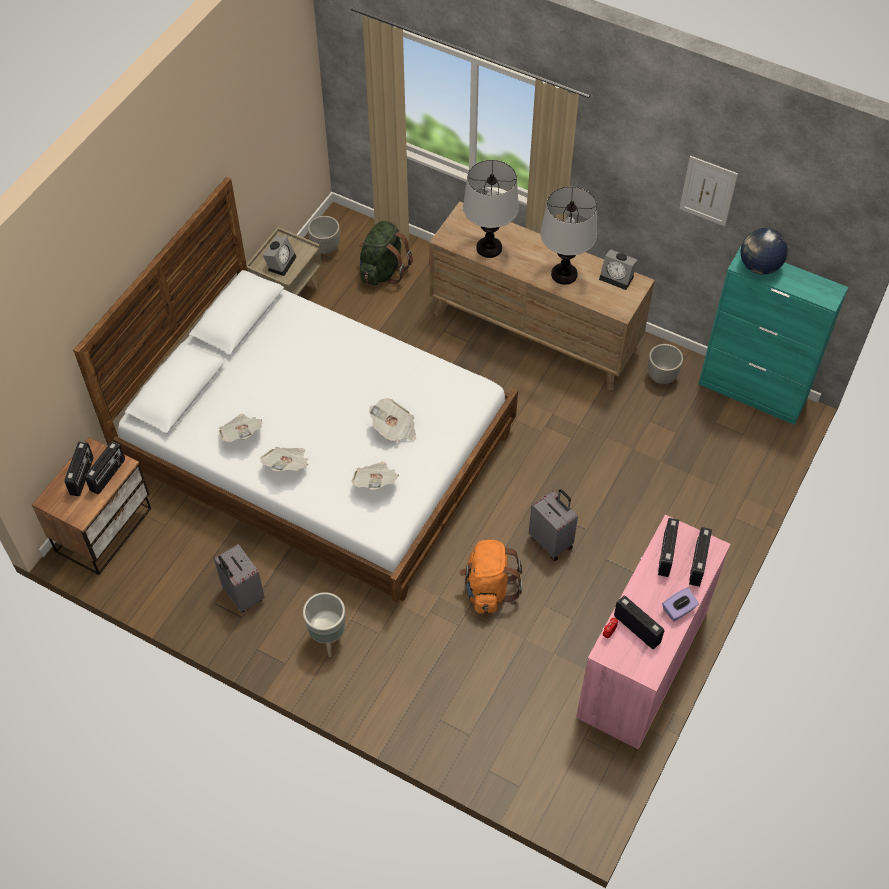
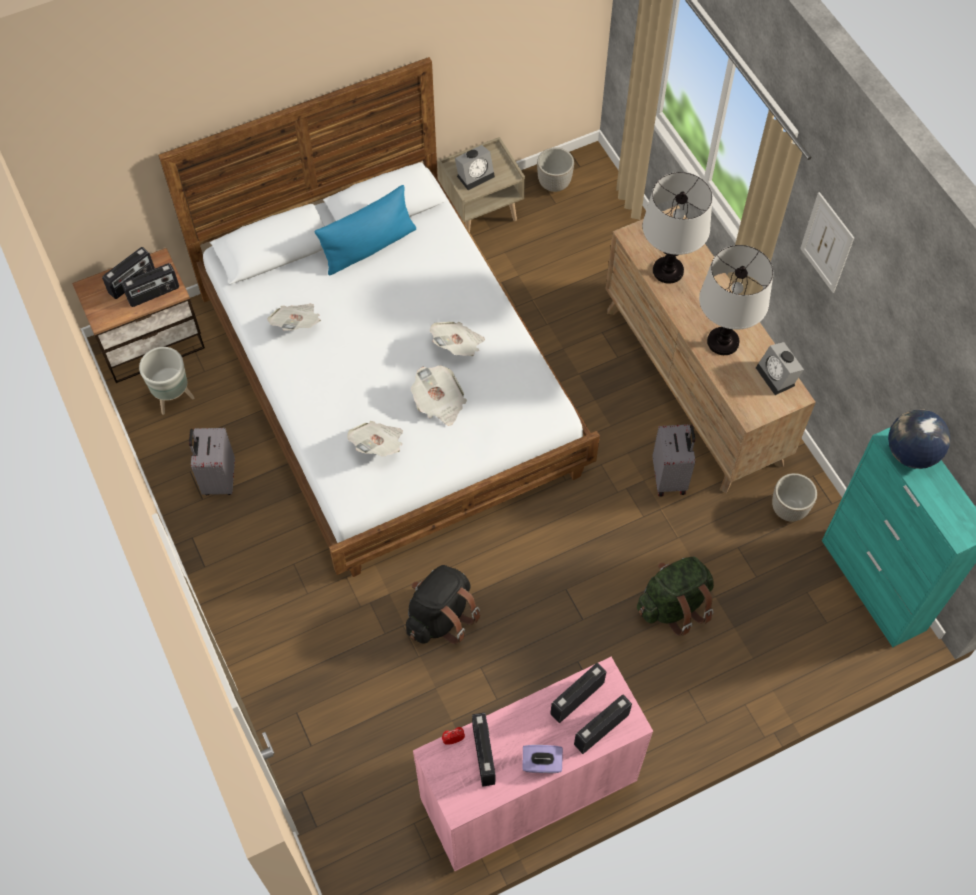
camera: 35 degrees right, 5 degrees up
newspaper [260,447,308,471] -> newspaper moved to [430,322,485,356]
grey planter [303,592,345,657] -> grey planter moved to [139,347,195,415]
green backpack [359,221,413,286] -> green backpack moved to [637,557,714,636]
orange backpack [459,540,523,614] -> black backpack [406,565,480,644]
grey suitcase [529,489,578,561] -> grey suitcase moved to [653,424,695,497]
picture [679,156,738,226] -> picture moved to [800,192,854,293]
none -> blue pillow [315,185,416,275]

